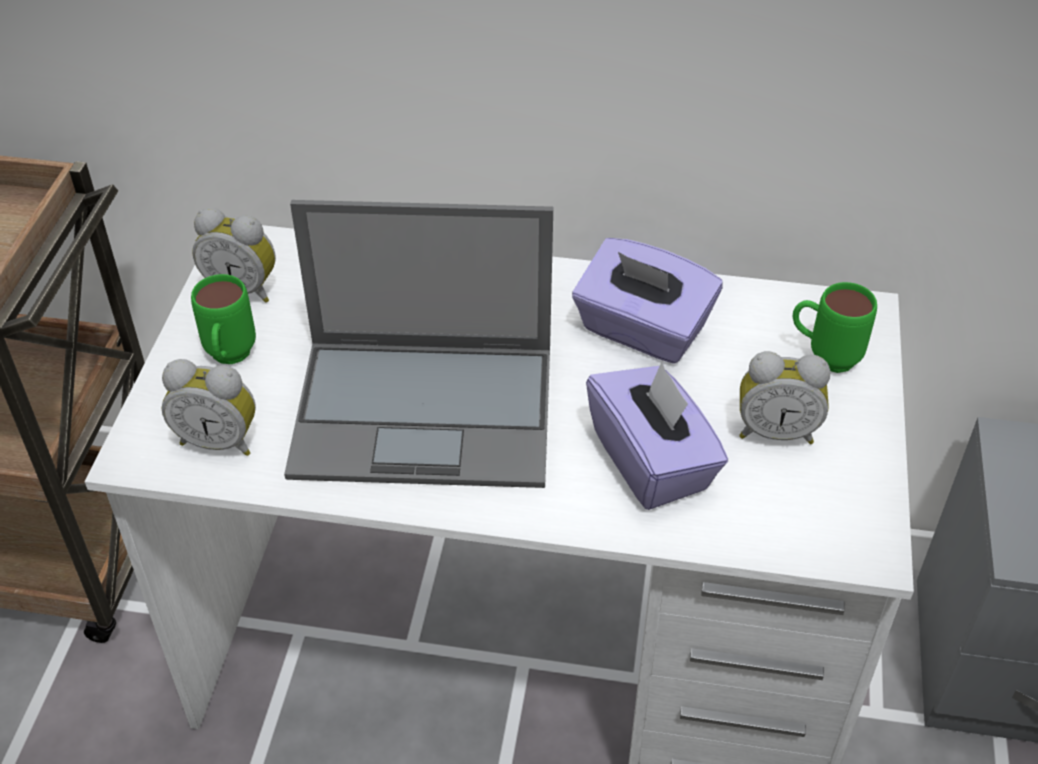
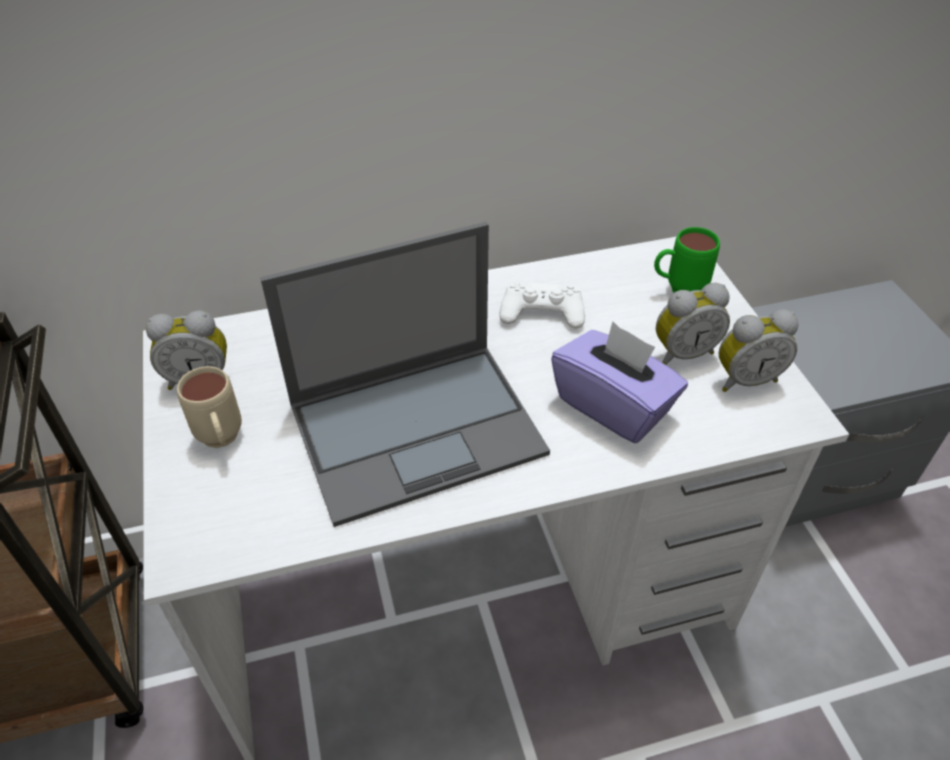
camera: 25 degrees left, 0 degrees up
alarm clock [161,359,256,456] -> alarm clock moved to [719,309,798,392]
green mug [191,274,256,364] -> beige mug [177,366,242,448]
purple tissue box [572,238,723,364] -> white game controller [500,282,585,328]

